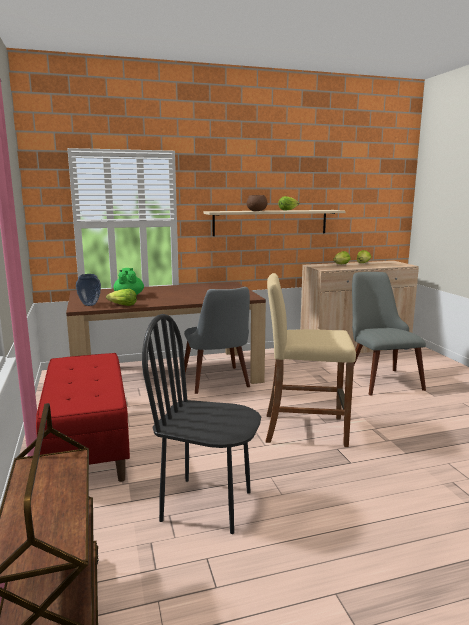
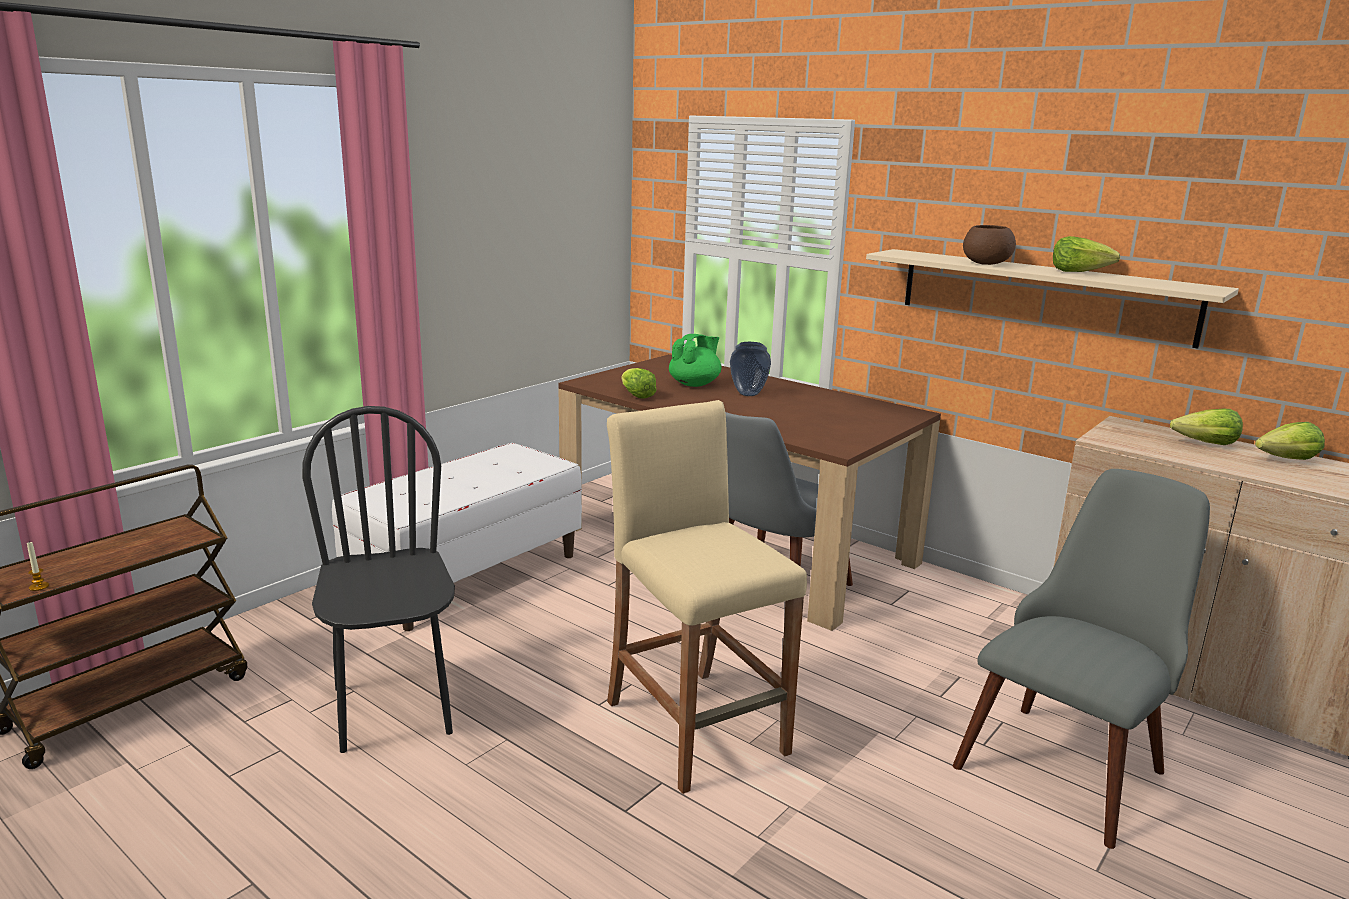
camera: 55 degrees right, 5 degrees up
red bench [36,353,130,482] -> white bench [332,443,582,631]
vase [76,274,101,306] -> vase moved to [730,342,771,396]
none -> candle [27,541,49,591]

